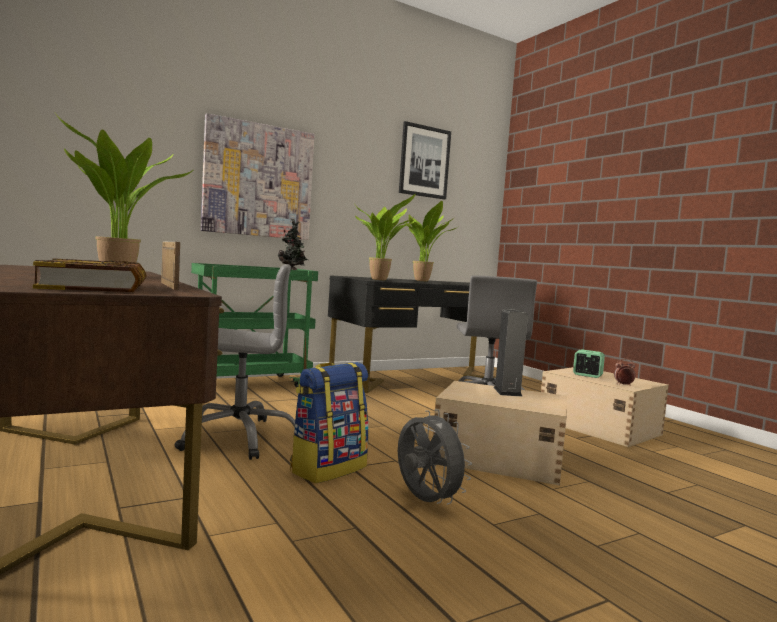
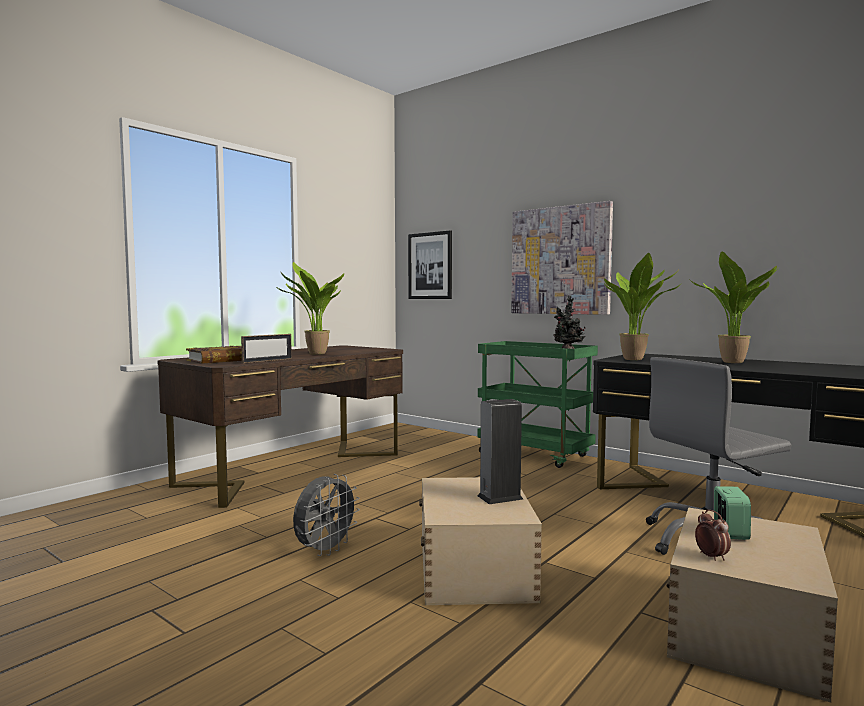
camera: 70 degrees right, 0 degrees up
grey office chair [174,264,295,460] -> none
backpack [290,362,369,483] -> none
picture [399,121,451,199] -> picture moved to [408,231,452,299]

